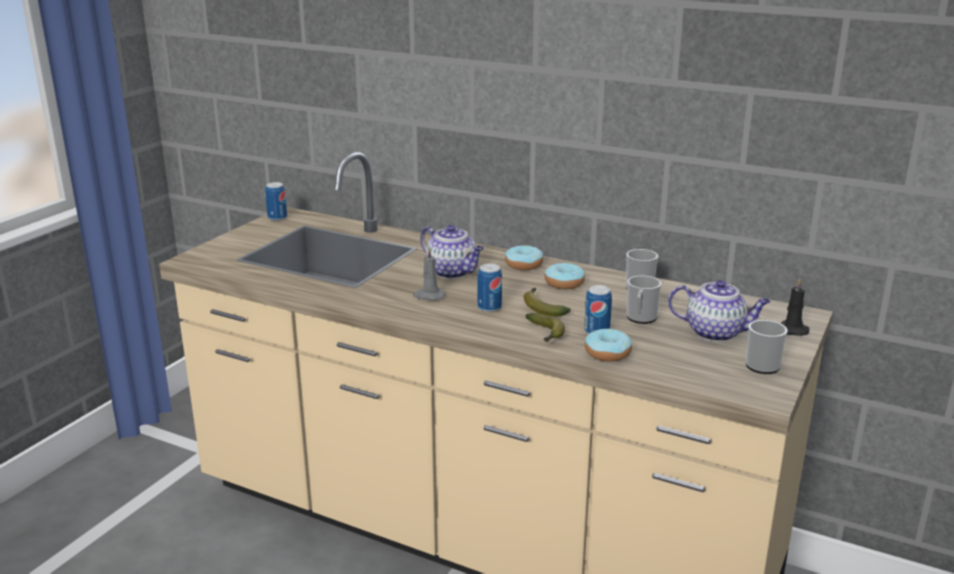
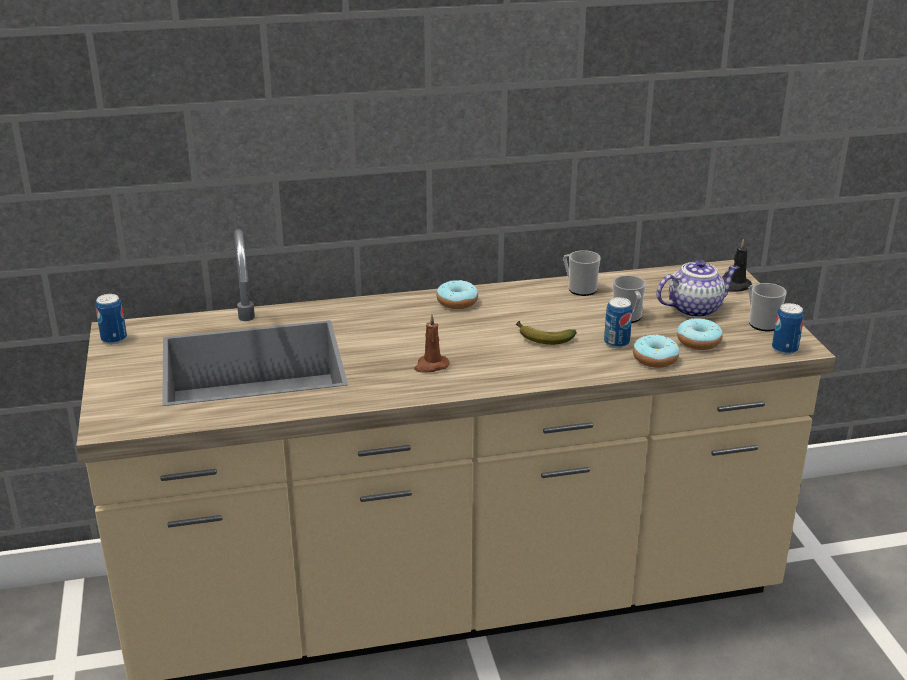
camera: 40 degrees left, 5 degrees up
grey candle [413,247,445,301] -> brown candle [414,314,449,373]
teapot [420,225,484,279] -> none
can [477,264,502,312] -> can moved to [772,303,804,355]
banana [526,313,565,342] -> none
donut [545,263,585,289] -> donut moved to [677,318,723,350]

